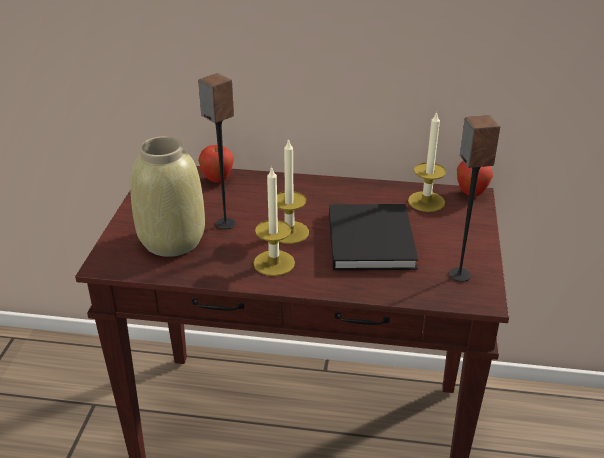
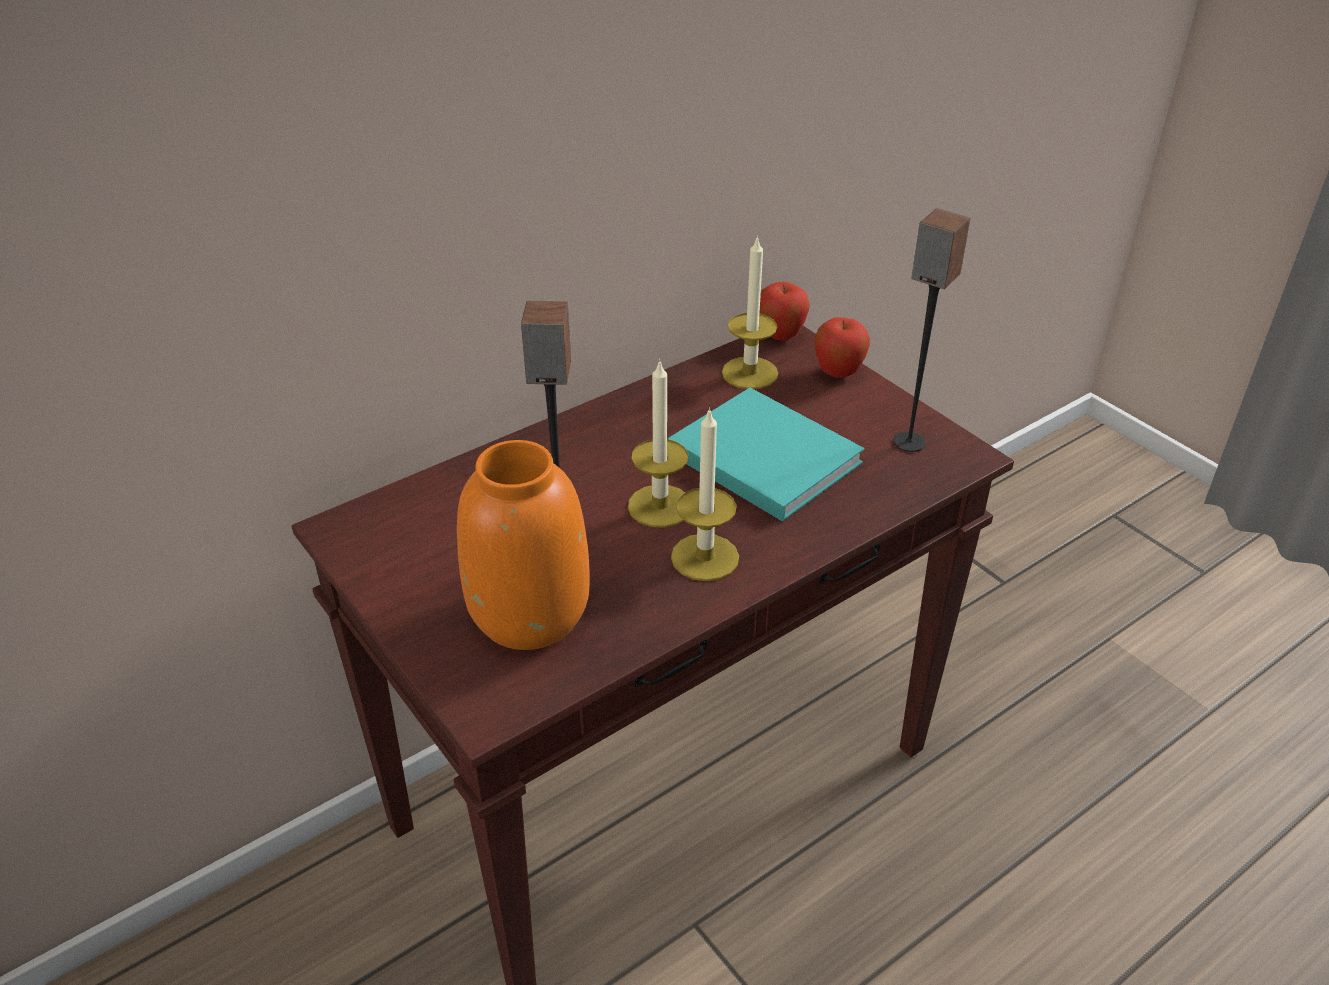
camera: 45 degrees left, 5 degrees up
beige vase [130,137,205,257] -> orange vase [457,440,590,650]
apple [198,145,234,183] -> apple moved to [815,317,870,378]
black book [329,204,418,270] -> turquoise book [668,388,865,521]

